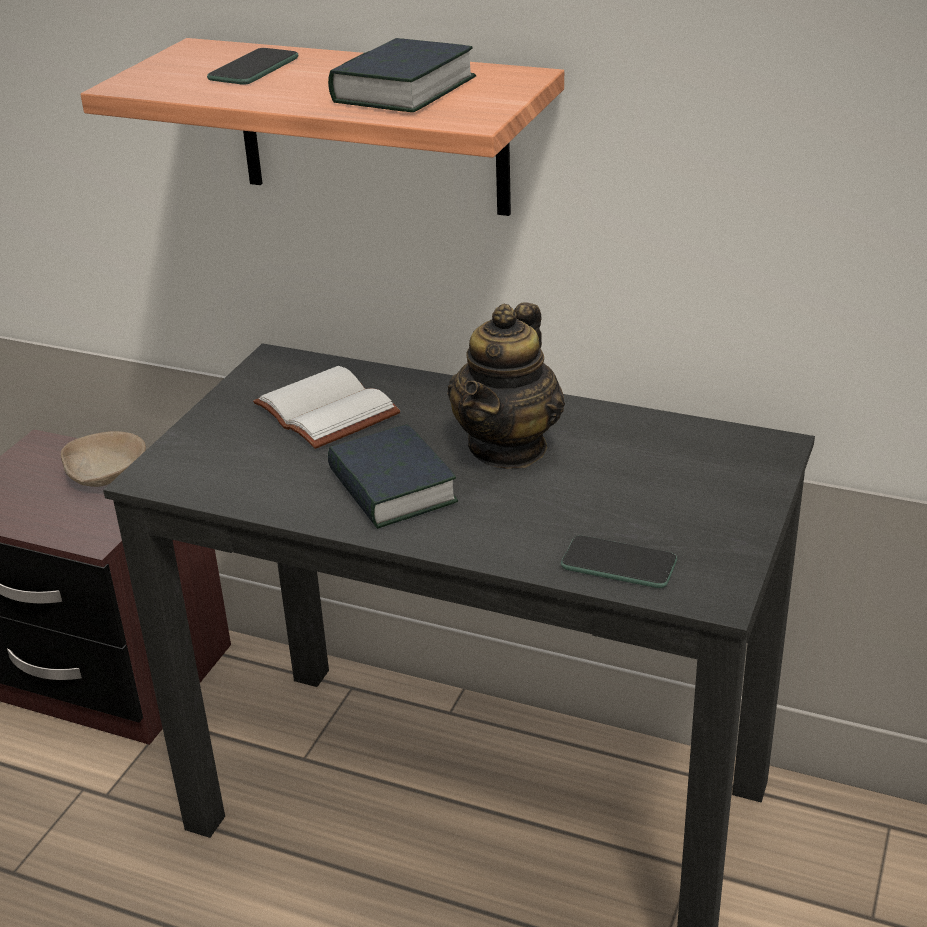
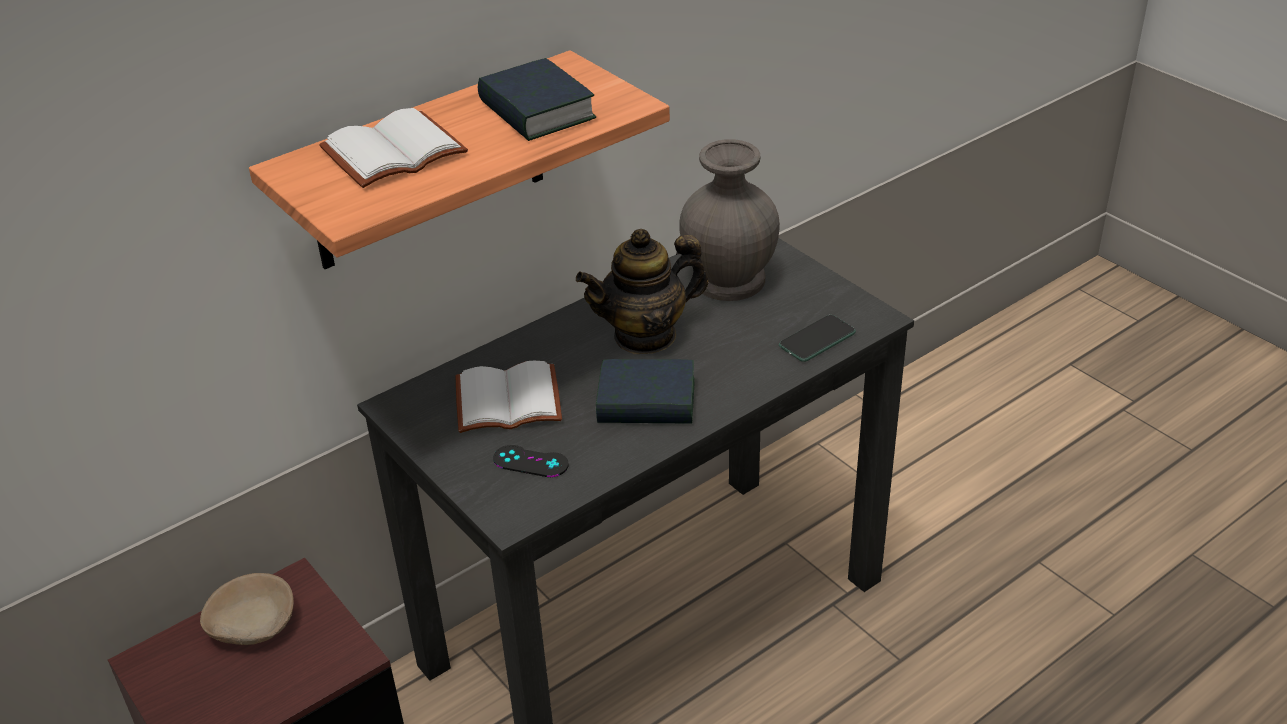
camera: 60 degrees left, 5 degrees up
phone [207,48,298,85] -> white book [319,108,468,188]
teapot [447,302,565,469] -> teapot turned 105 degrees clockwise [576,229,709,354]
none -> black game controller [493,445,569,477]
none -> grey vase [679,139,780,301]

